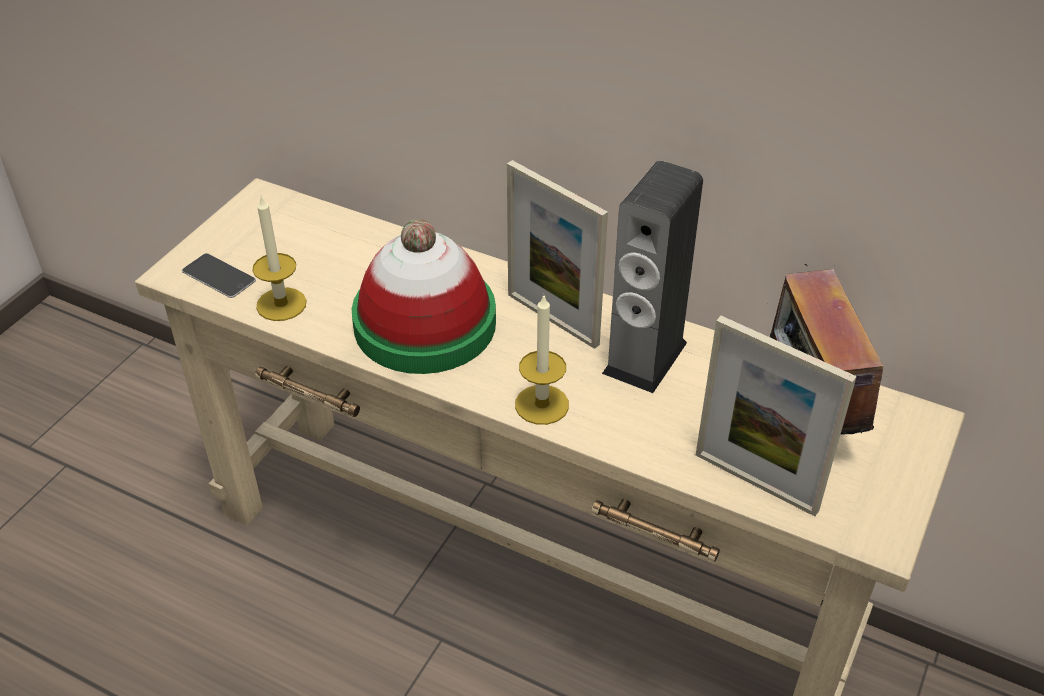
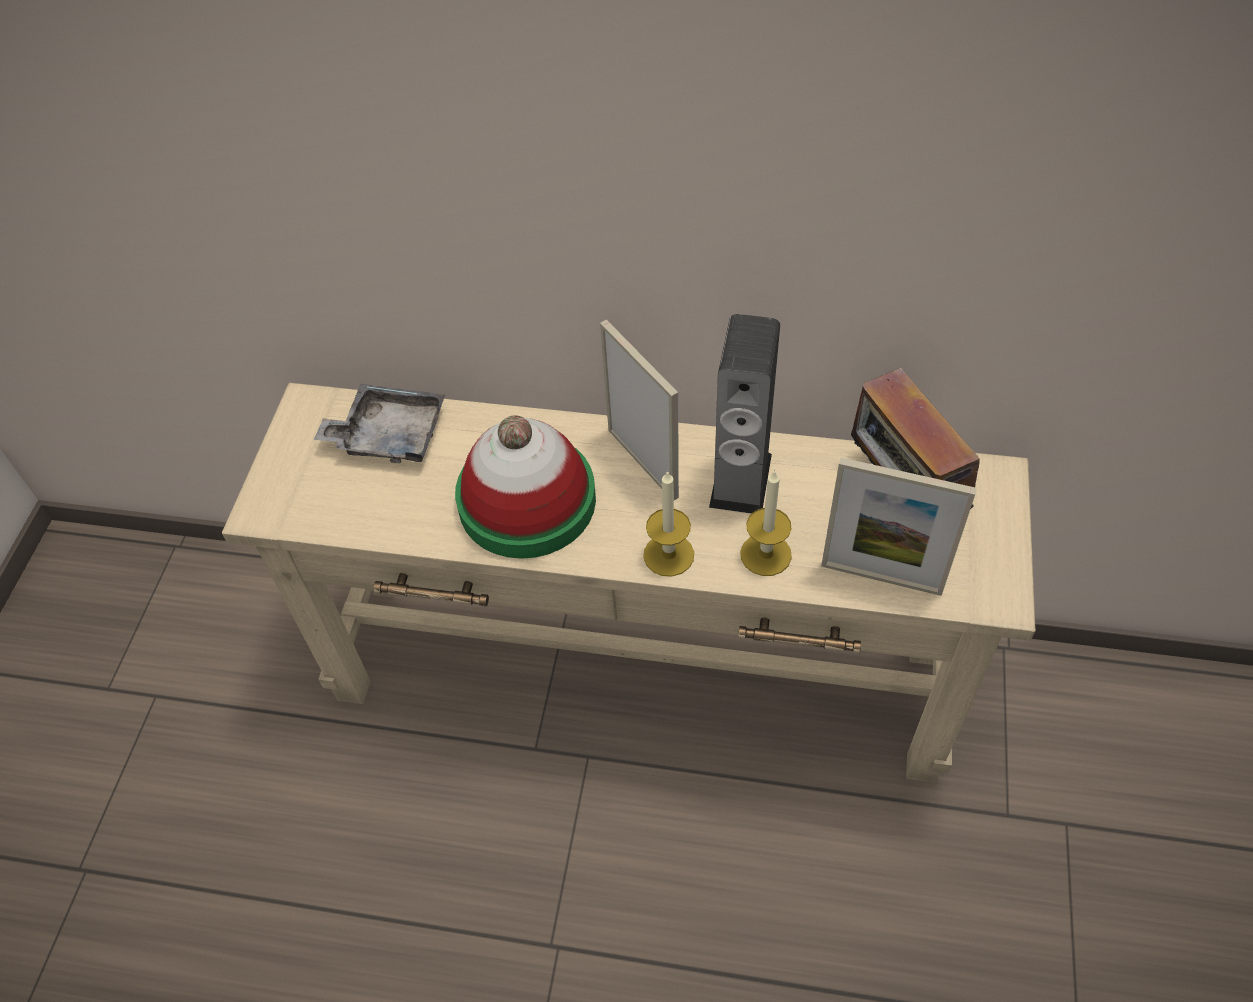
camera: 15 degrees left, 10 degrees up
phone [182,253,256,298] -> none
candle [252,196,306,321] -> candle moved to [740,469,792,576]
picture frame [507,160,608,349] -> picture frame turned 150 degrees counterclockwise [600,320,679,500]
none -> grey tray [314,384,445,463]

